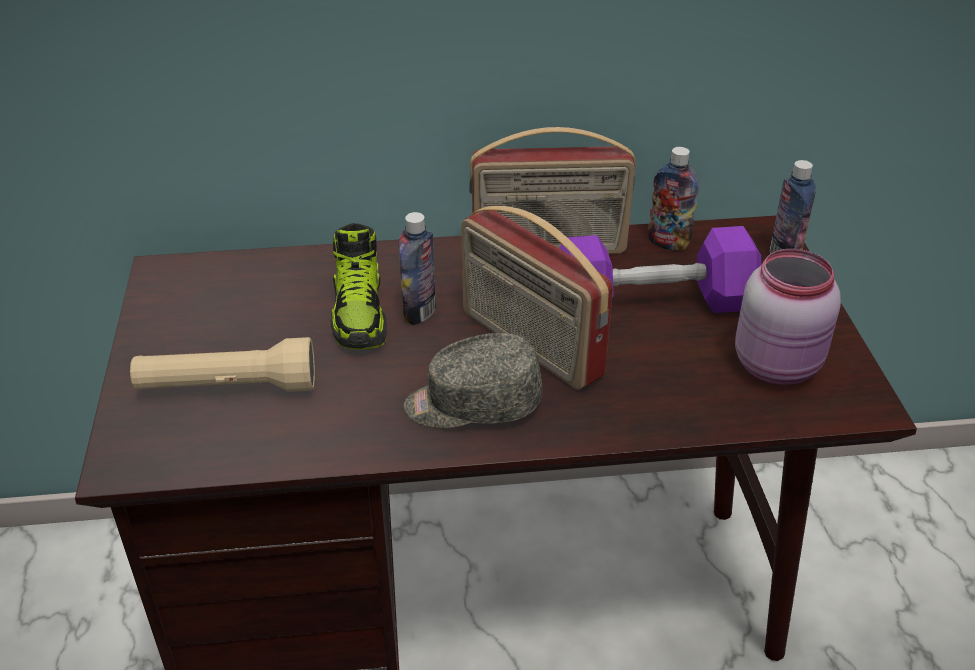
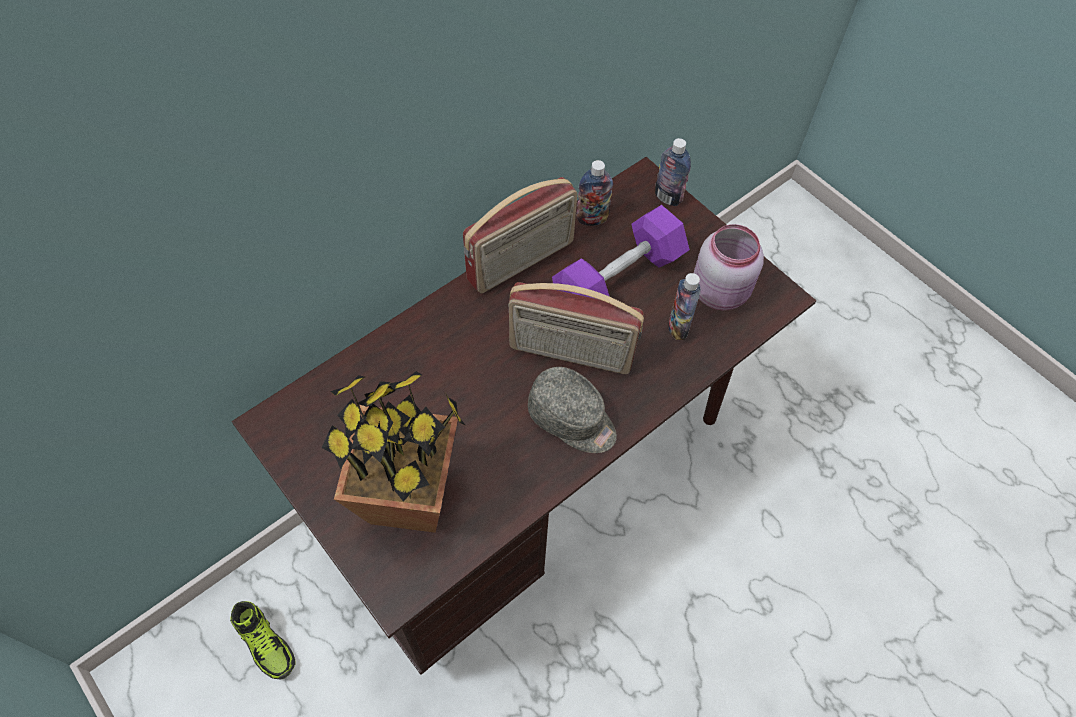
camera: 35 degrees left, 20 degrees up
beige flashlight [130,337,315,392] -> potted plant [322,371,466,533]
shoe [330,223,387,349] -> shoe moved to [230,601,296,679]
bottle [399,212,436,325] -> bottle moved to [668,273,701,340]
grey cap [404,333,543,428] -> grey cap turned 105 degrees counterclockwise [528,367,617,453]

